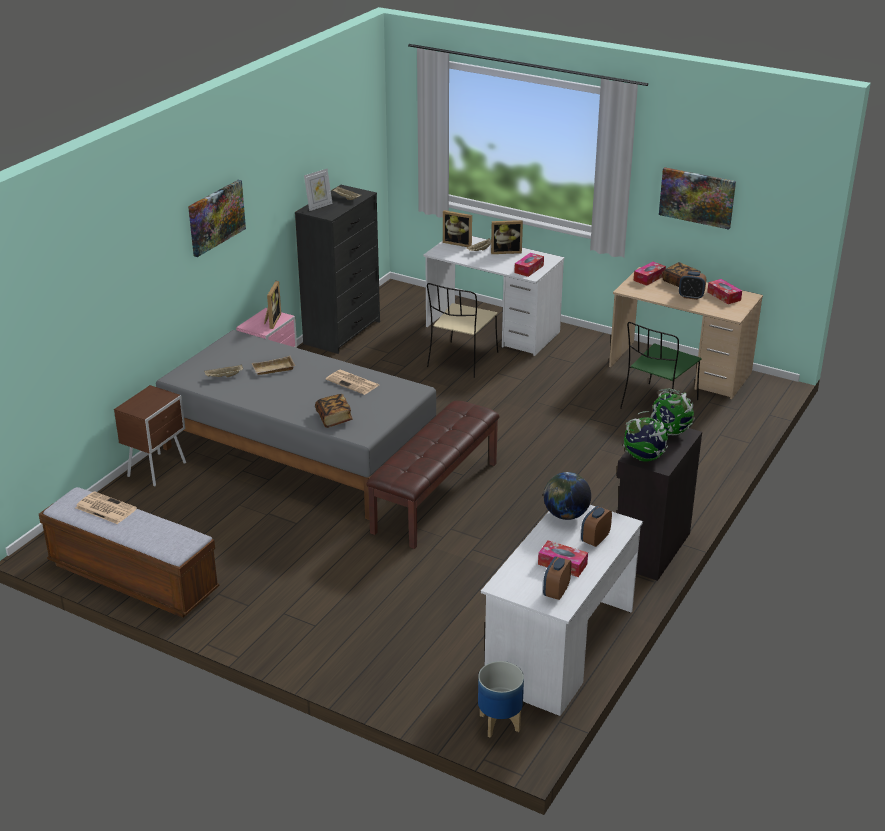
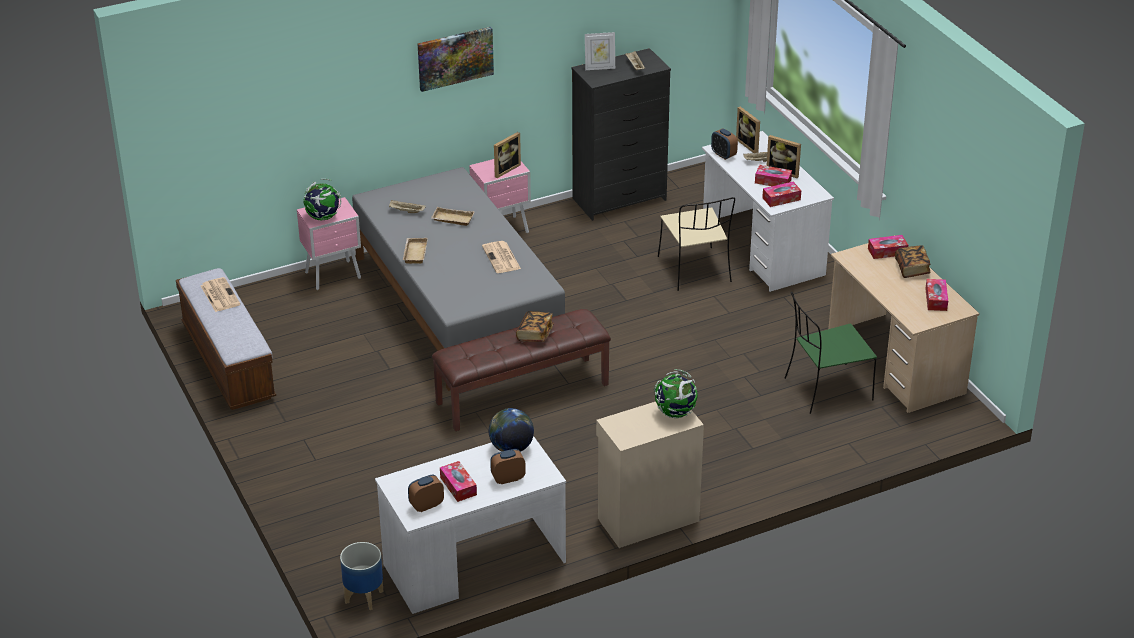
camera: 35 degrees right, 5 degrees up
brown nightstand [114,385,186,487] -> pink nightstand [297,197,361,290]
book [315,394,352,428] -> book moved to [516,311,554,342]
beige chair [427,283,498,378] -> beige chair turned 75 degrees counterclockwise [658,197,735,291]
black cabinet [617,428,702,581] -> beige cabinet [596,402,704,548]
globe [623,411,668,462] -> globe moved to [304,179,341,220]
picture [659,167,736,230] -> none
alarm clock [679,271,706,300] -> alarm clock moved to [711,128,738,160]
none -> beige tray [403,238,428,264]
none -> tissue box [755,165,792,186]

